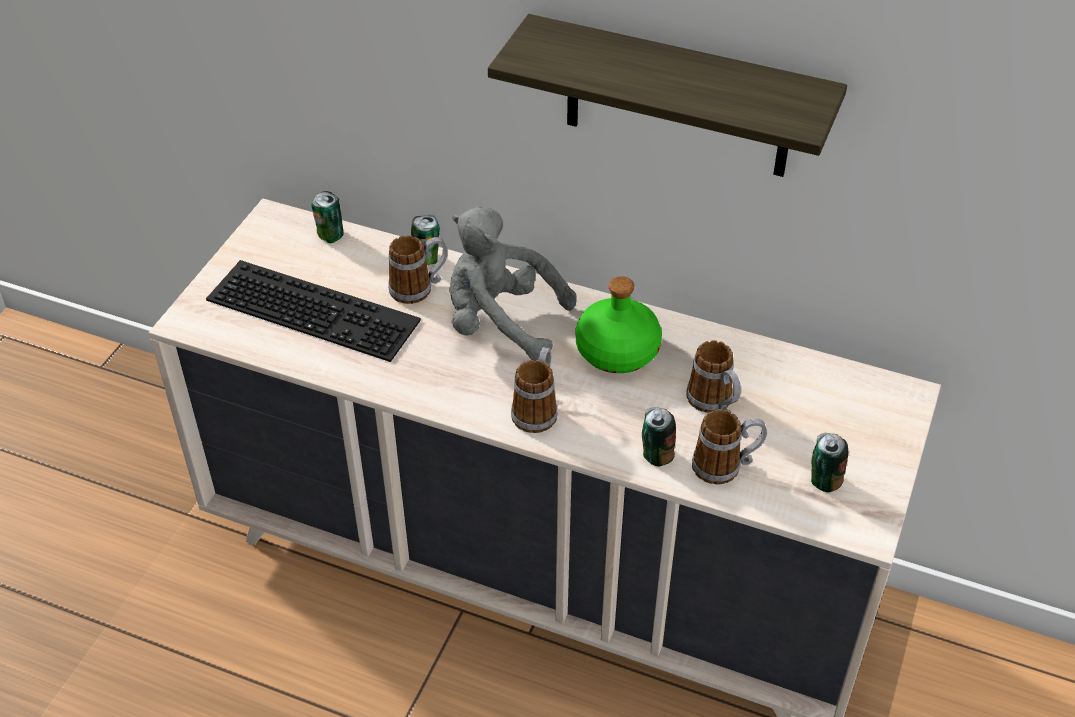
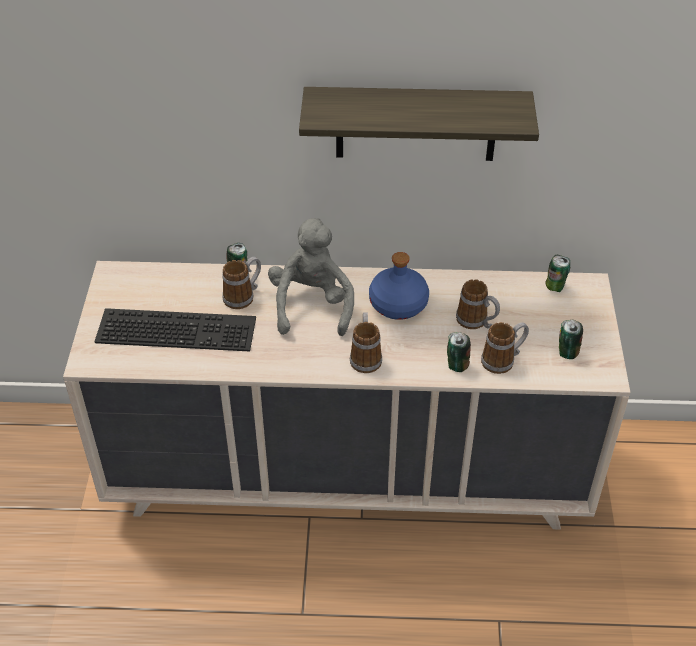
camera: 20 degrees left, 0 degrees up
can [311,191,343,243] -> can moved to [546,255,570,292]
grey plush toy [450,207,576,361] -> grey plush toy turned 90 degrees clockwise [268,218,354,336]
green bottle [575,276,662,373] -> blue bottle [369,252,429,320]

